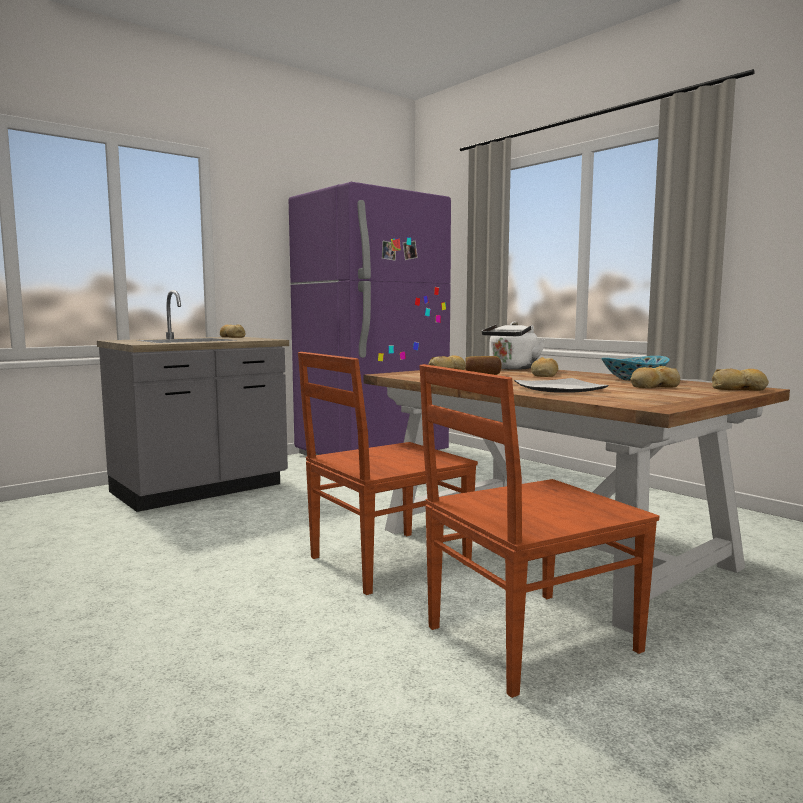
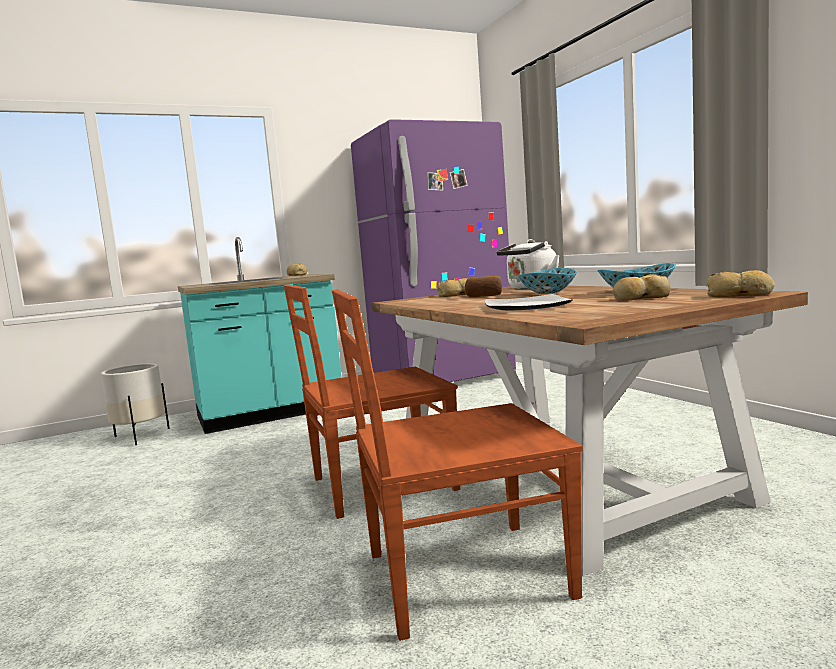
camera: 15 degrees right, 0 degrees up
grey counter [97,290,289,512] -> turquoise counter [178,237,342,434]
bread [531,357,558,377] -> bowl [517,268,577,294]
none -> white planter [101,363,170,445]

